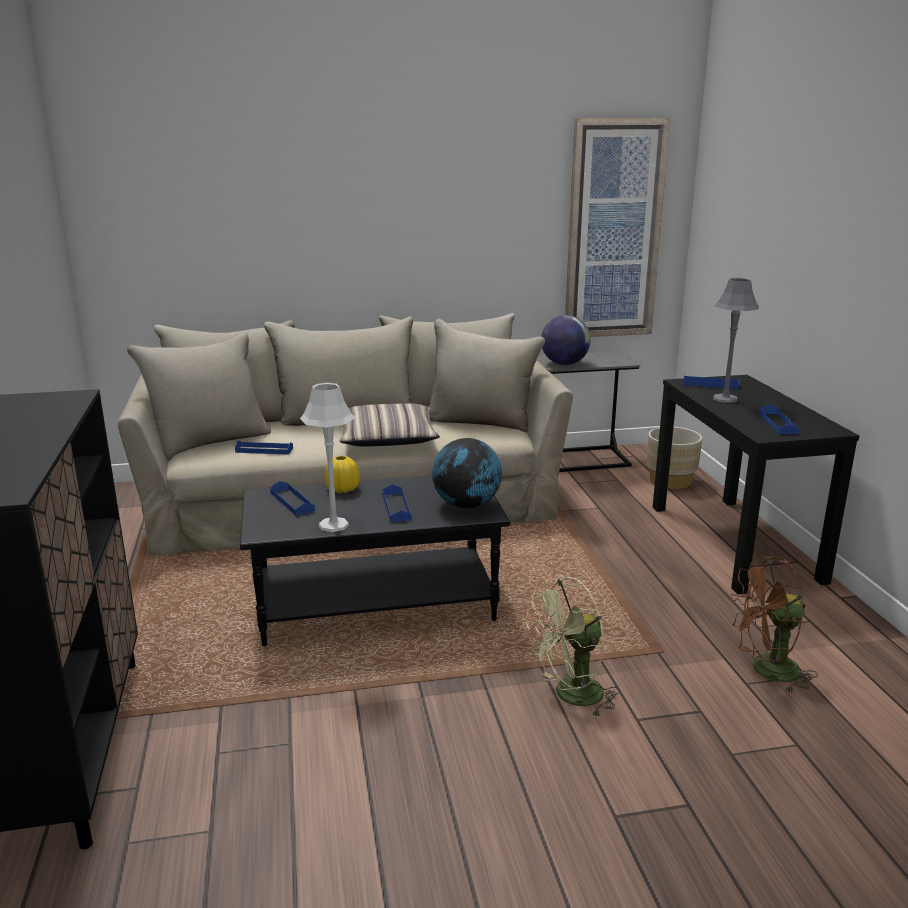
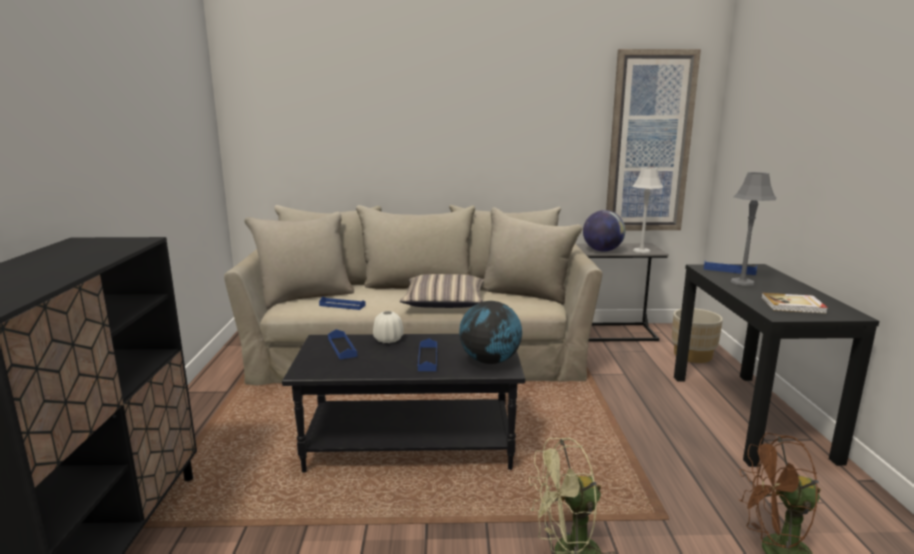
camera: 10 degrees right, 5 degrees down
grey table lamp [300,383,355,532] -> grey table lamp moved to [632,168,663,253]
yellow vase [324,456,360,493] -> white vase [373,311,404,343]
blue tray [759,404,799,434] -> book [761,293,828,314]

